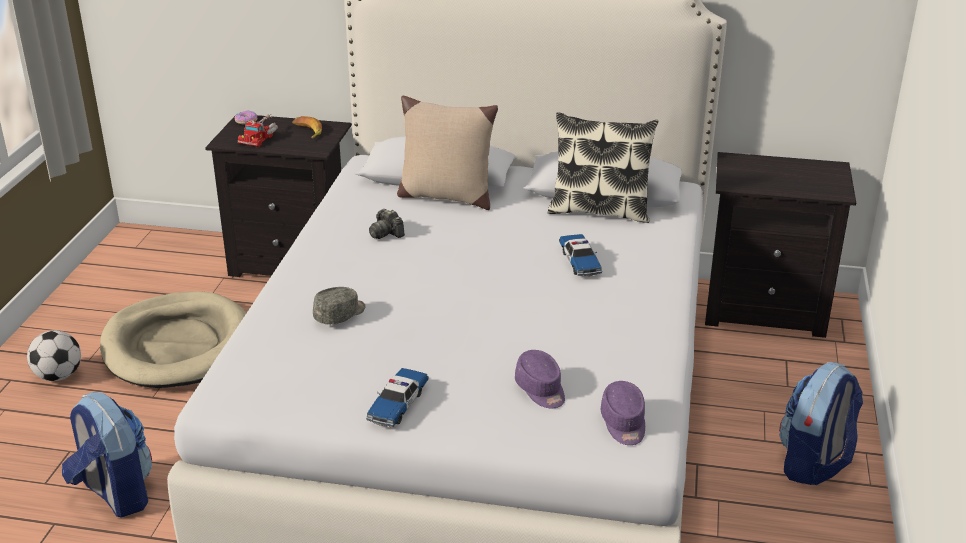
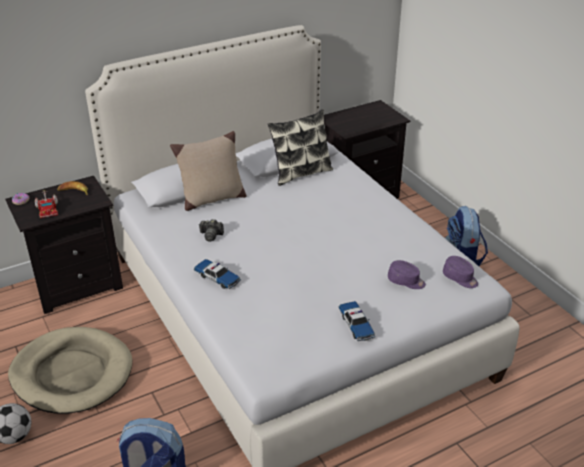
camera: 40 degrees left, 5 degrees up
grey cap [313,287,366,325] -> none
toy car [559,234,602,276] -> toy car moved to [194,259,241,289]

